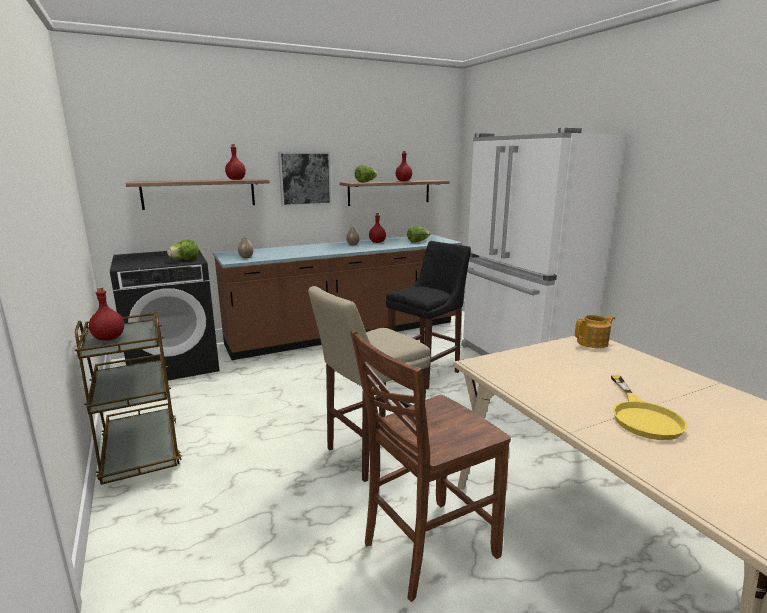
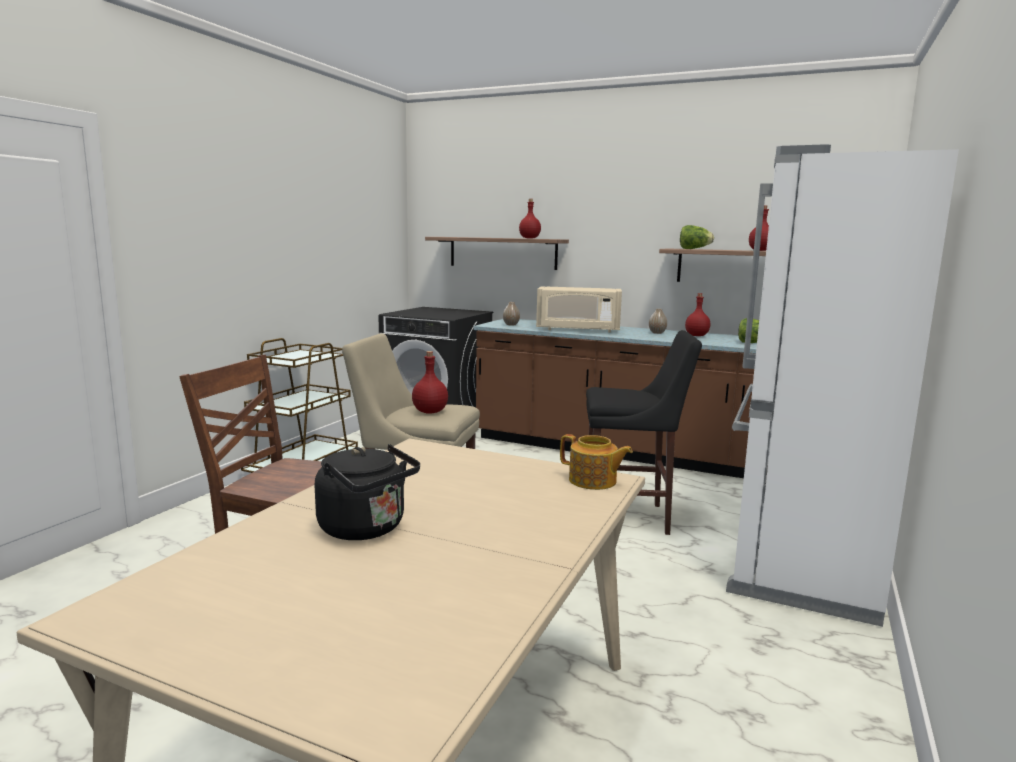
camera: 50 degrees right, 5 degrees down
red bottle [89,287,124,341] -> red bottle moved to [412,351,448,413]
lettuce [167,239,199,260] -> none
picture [278,152,332,207] -> none
yellow frying pan [611,375,687,440] -> black kettle [315,444,420,540]
none -> beige microwave [536,286,622,333]

